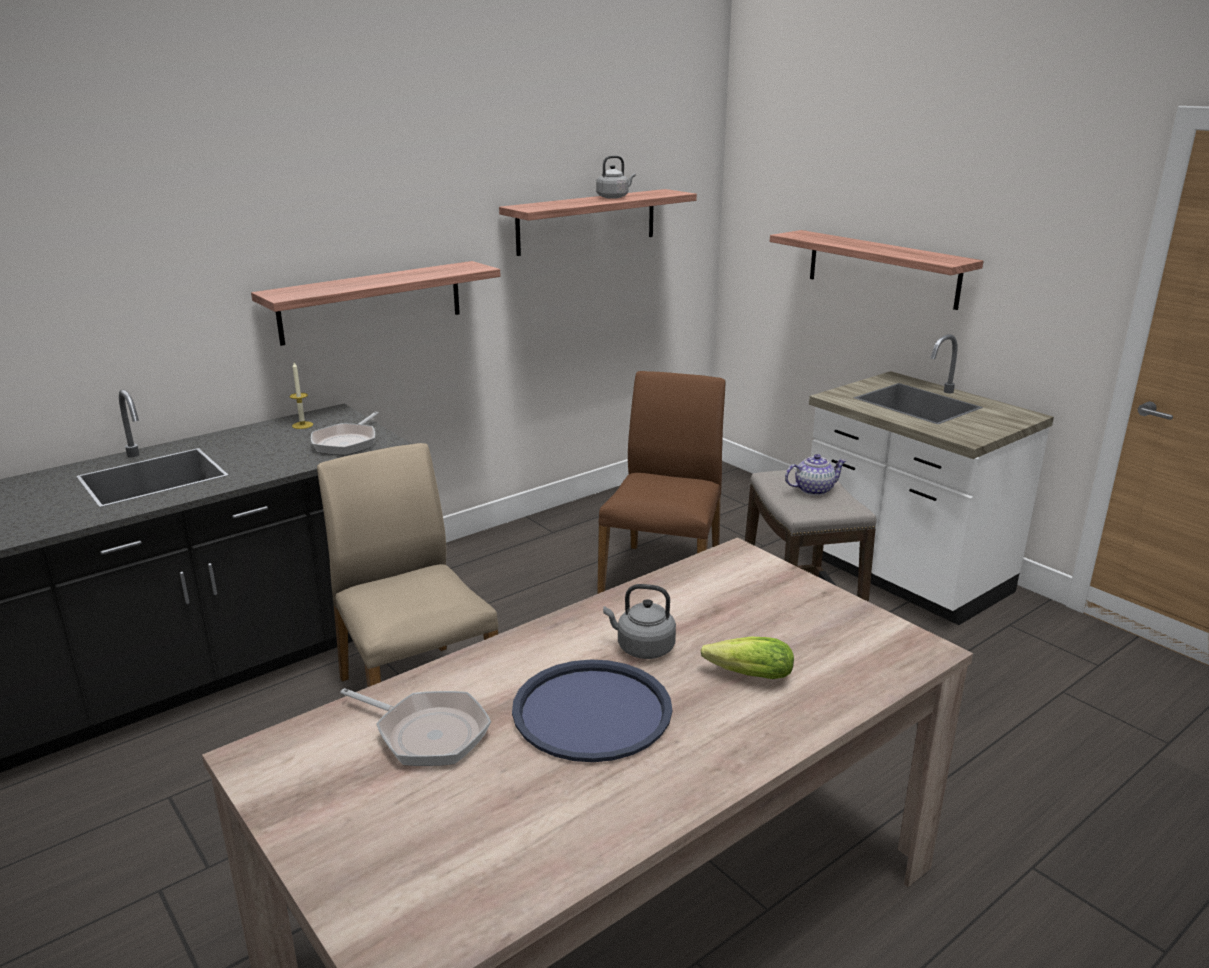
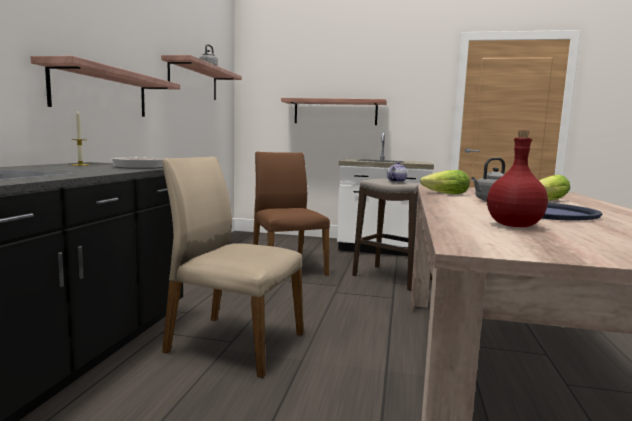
camera: 40 degrees left, 15 degrees down
frying pan [340,688,491,766] -> red bottle [487,130,548,227]
none -> lettuce [420,170,470,194]

